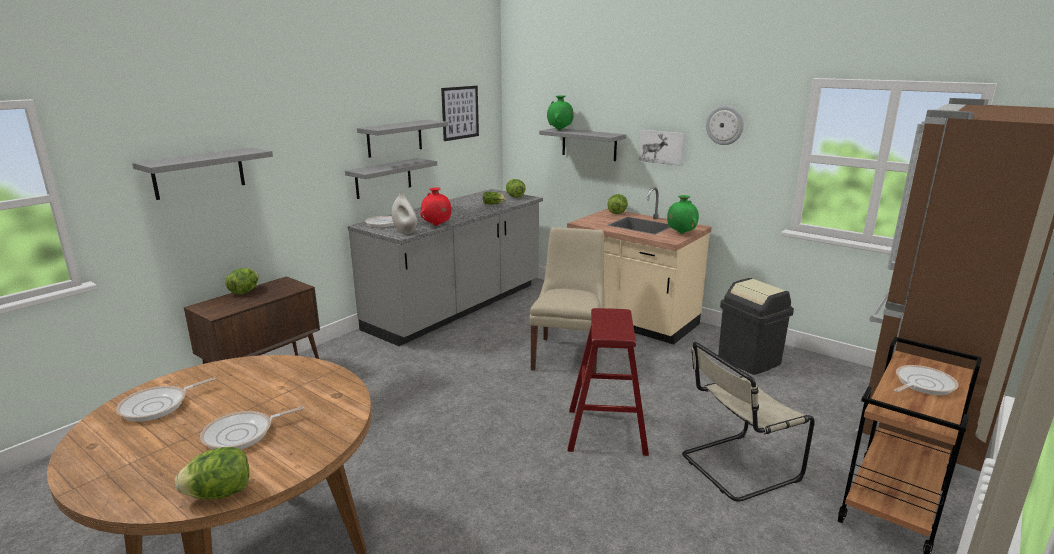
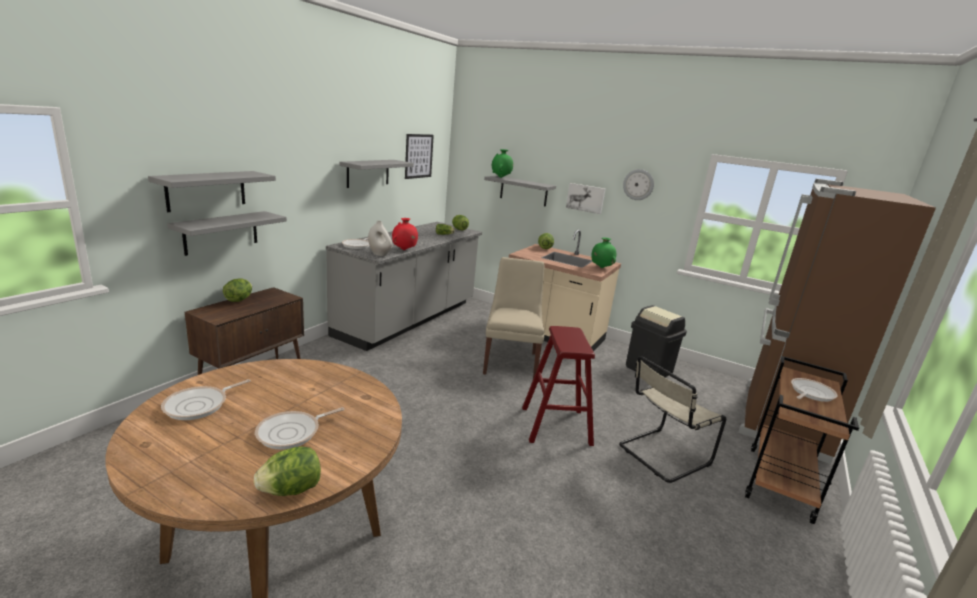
camera: 10 degrees left, 0 degrees up
grey shelf [345,158,437,199] -> grey shelf moved to [167,211,287,256]

